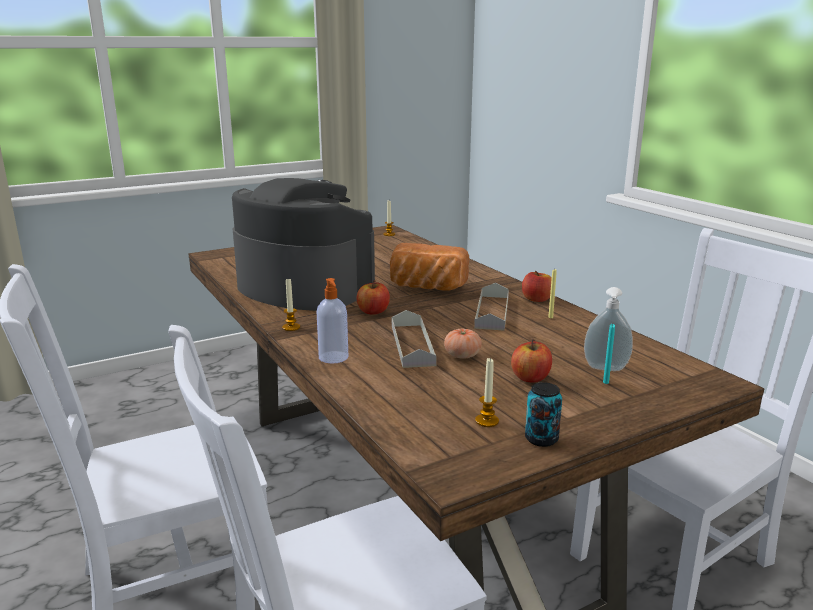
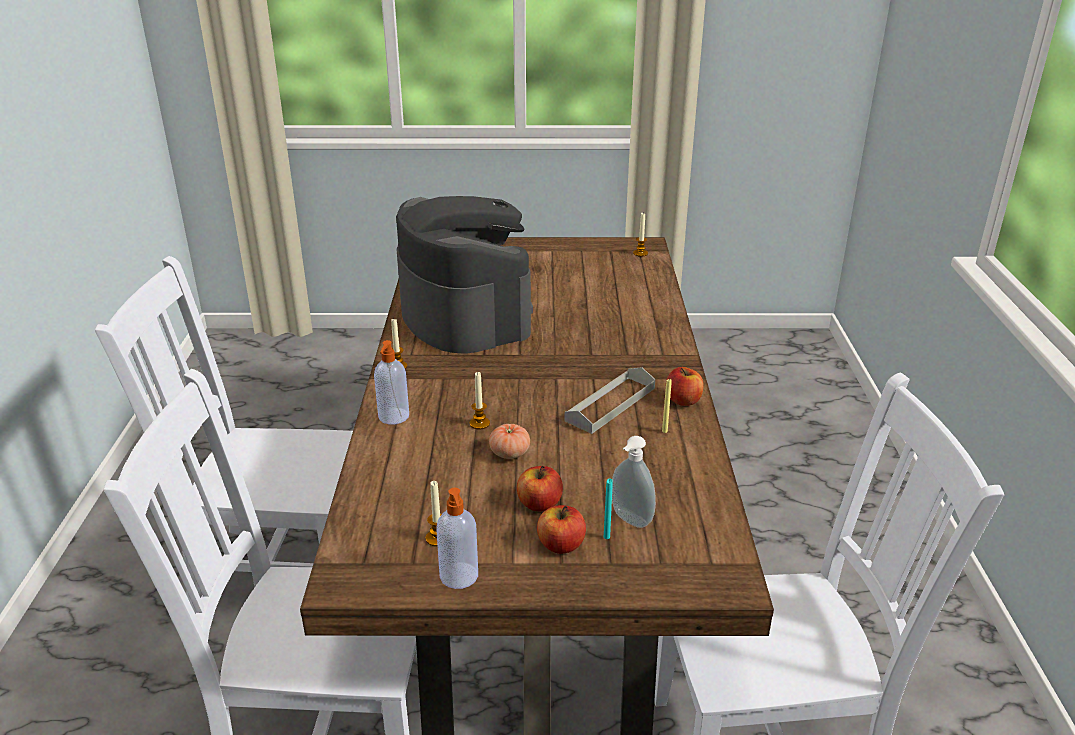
camera: 30 degrees right, 10 degrees up
apple [356,280,390,315] -> apple moved to [537,505,586,554]
bread [390,243,470,291] -> none
grey tray [392,310,437,368] -> candle [470,372,490,429]
can [525,382,562,447] -> soap dispenser [436,488,478,589]

